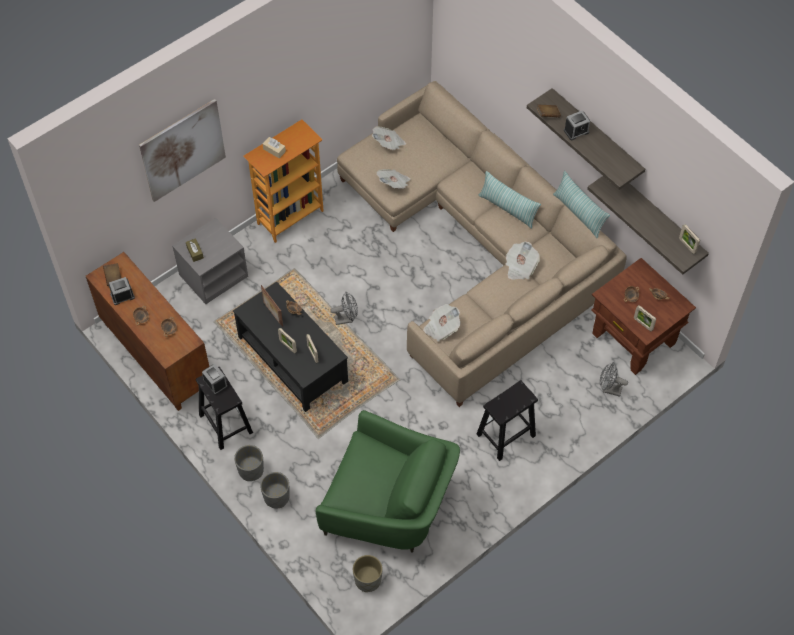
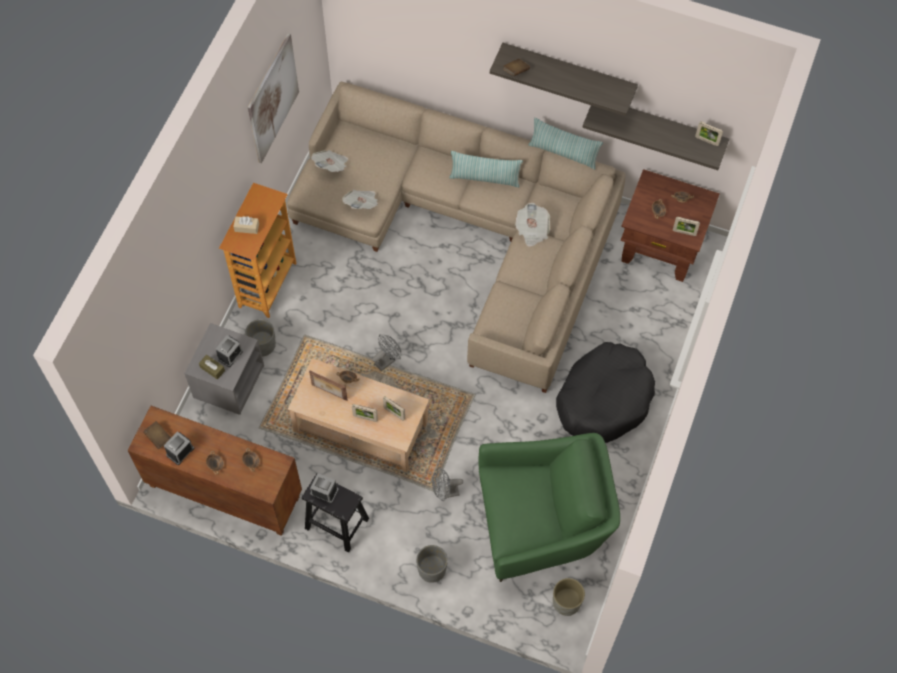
camera: 30 degrees left, 5 degrees up
picture [139,99,226,202] -> picture moved to [248,33,299,163]
black coffee table [233,282,348,412] -> beige coffee table [288,358,429,472]
grey planter [234,445,264,481] -> grey planter moved to [245,319,276,356]
newspaper [423,304,461,342] -> none
black stool [476,380,538,461] -> black dog bed [556,342,655,443]
alarm clock [564,111,590,140] -> alarm clock moved to [216,335,243,367]
grey fan [600,362,628,397] -> grey fan moved to [432,467,463,501]

